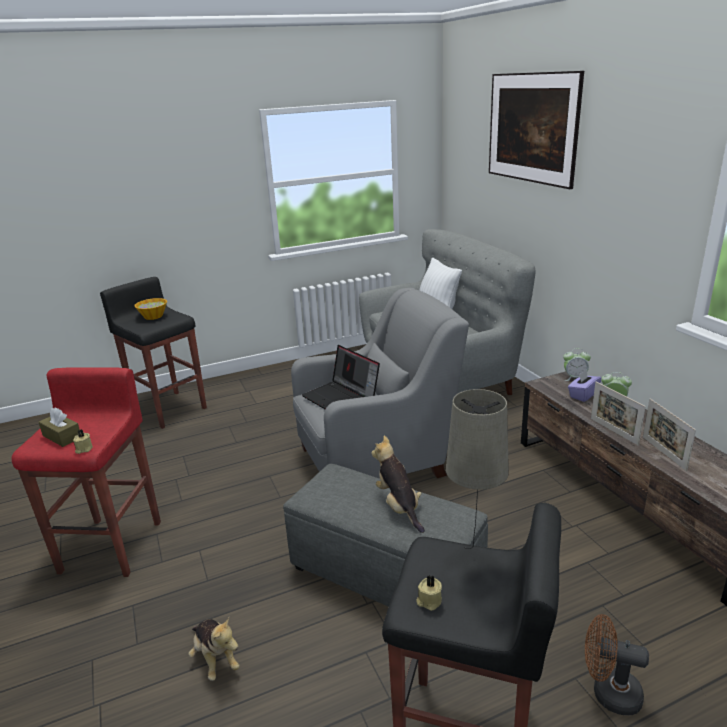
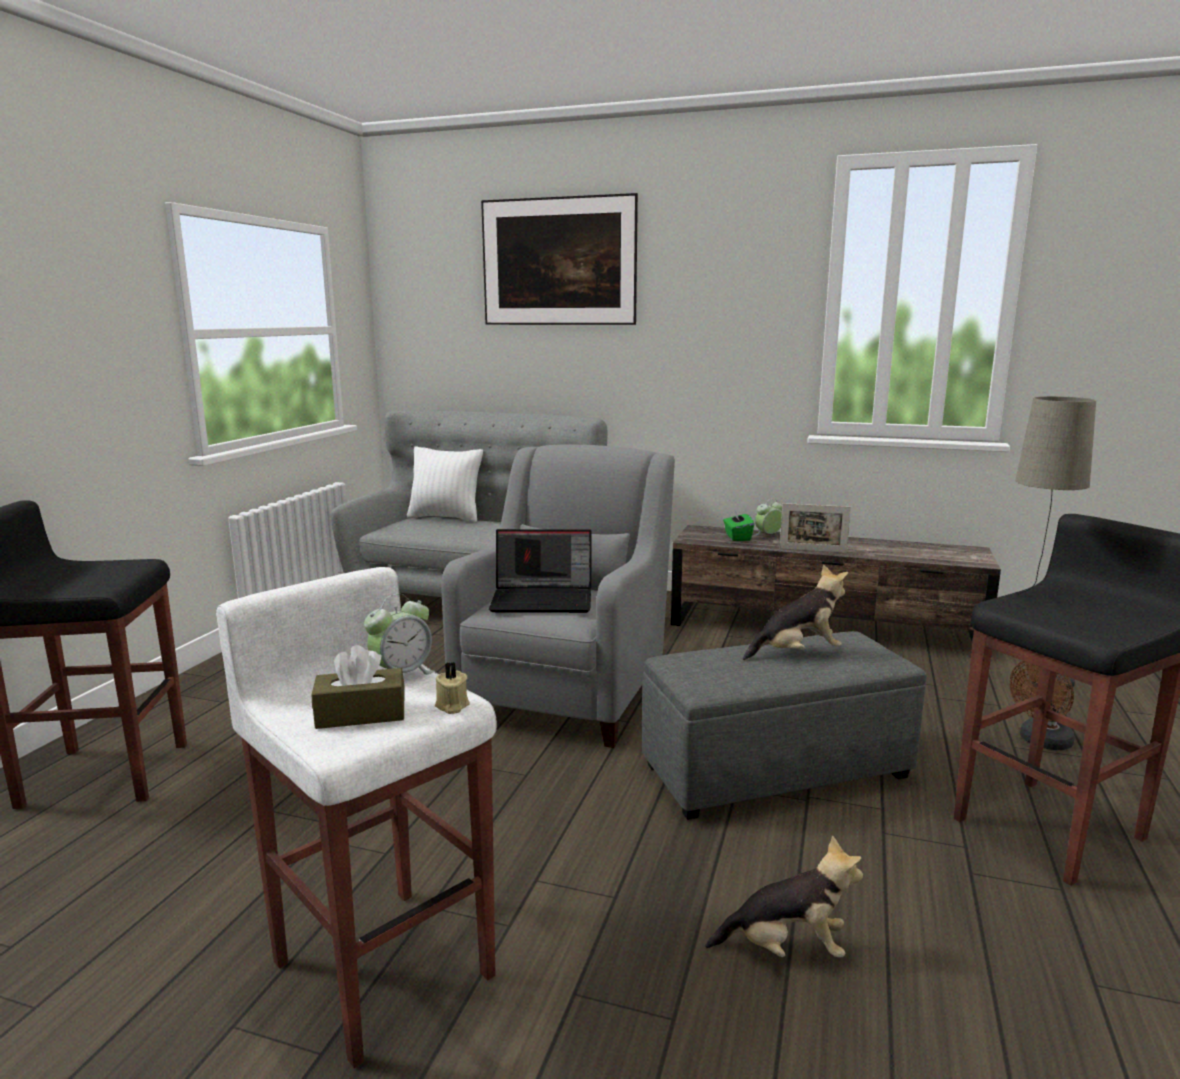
camera: 50 degrees left, 10 degrees down
red stool [12,367,161,577] -> white stool [216,567,497,1068]
bowl [134,298,167,320] -> none
plush toy [371,435,425,533] -> plush toy turned 150 degrees clockwise [743,564,848,660]
beige candle [416,575,442,611] -> none
alarm clock [563,348,591,381] -> alarm clock moved to [364,594,435,675]
purple tissue box [568,369,601,402] -> green tissue box [723,509,754,541]
picture frame [643,398,696,471] -> none

